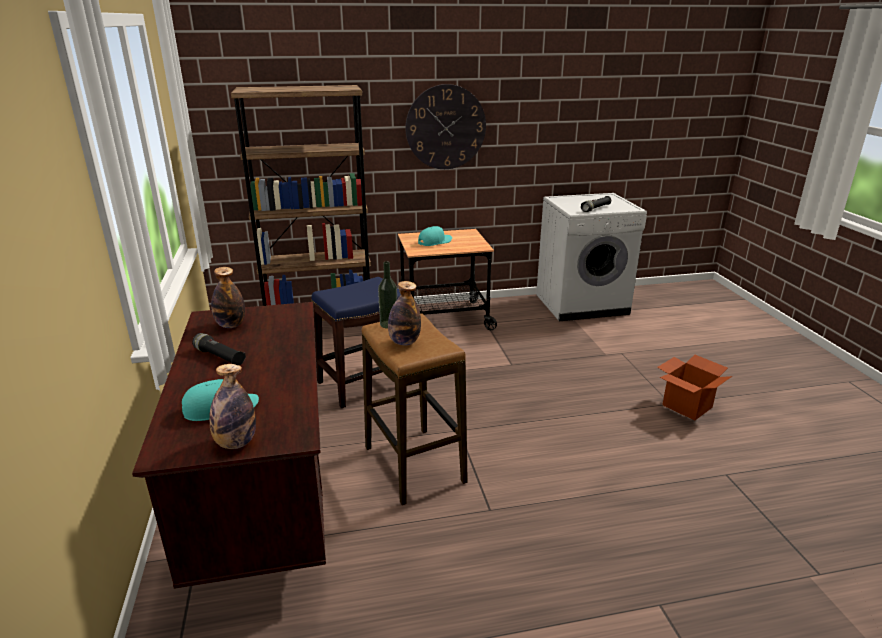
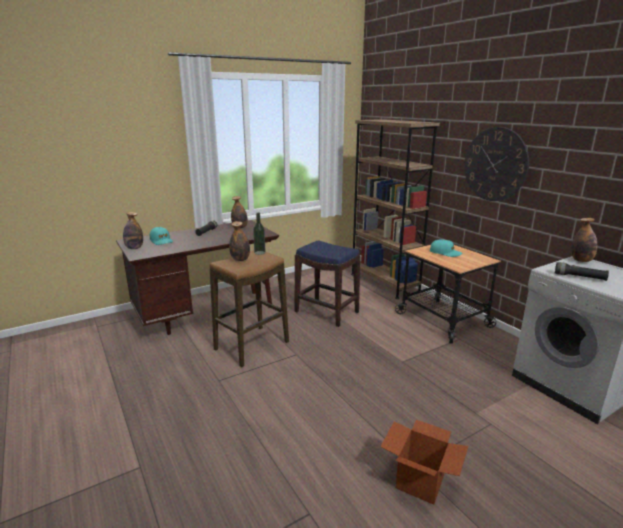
camera: 70 degrees right, 5 degrees down
none -> bottle [571,218,597,262]

